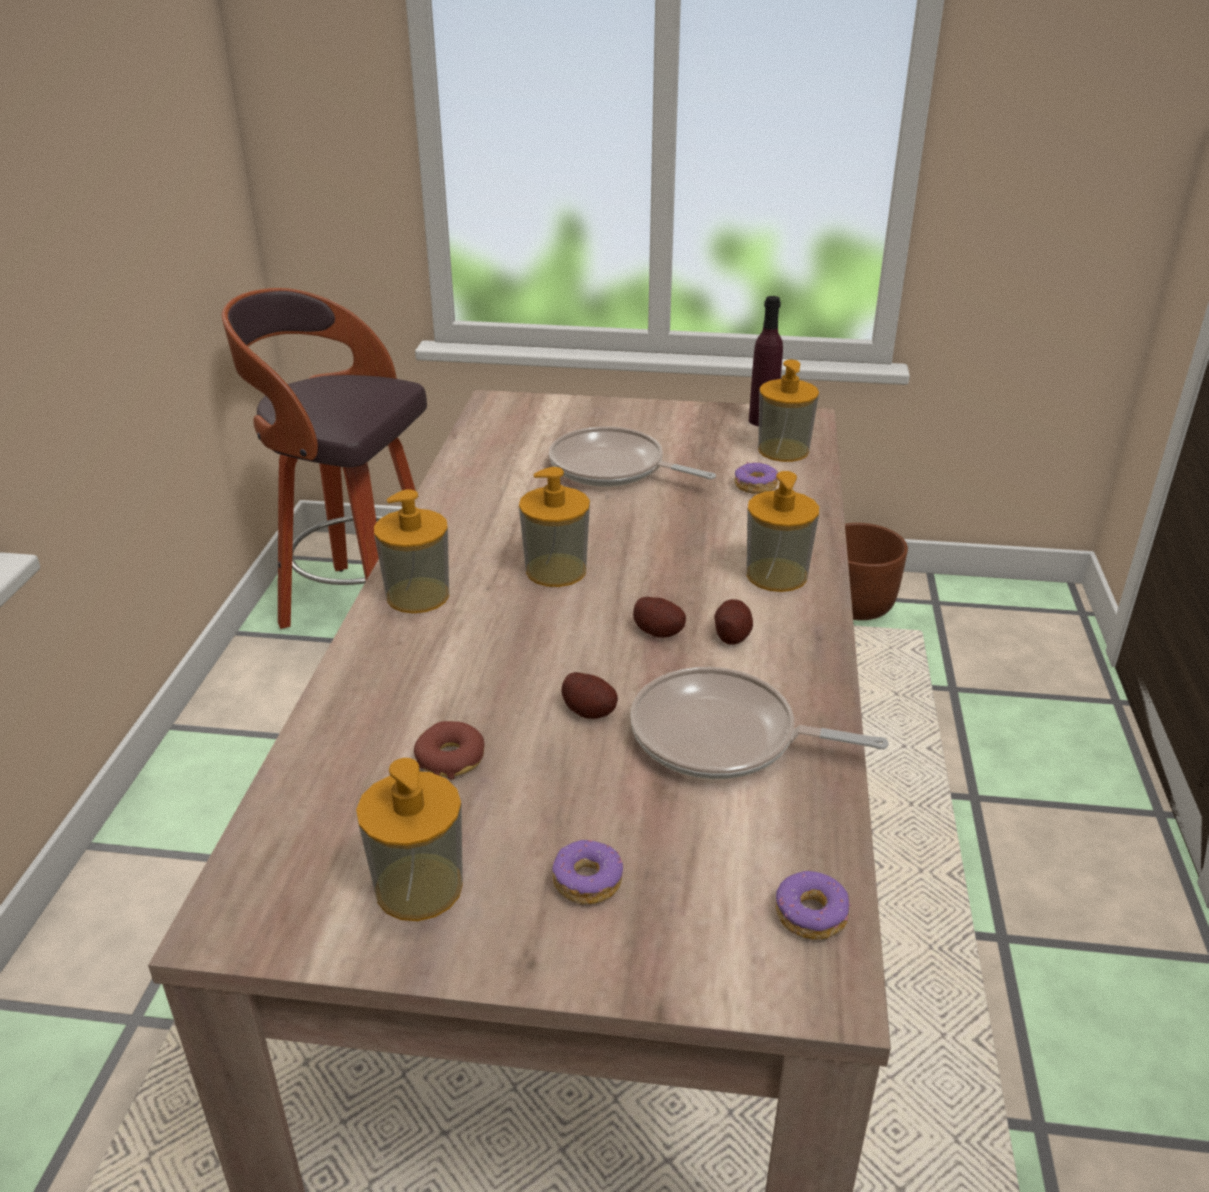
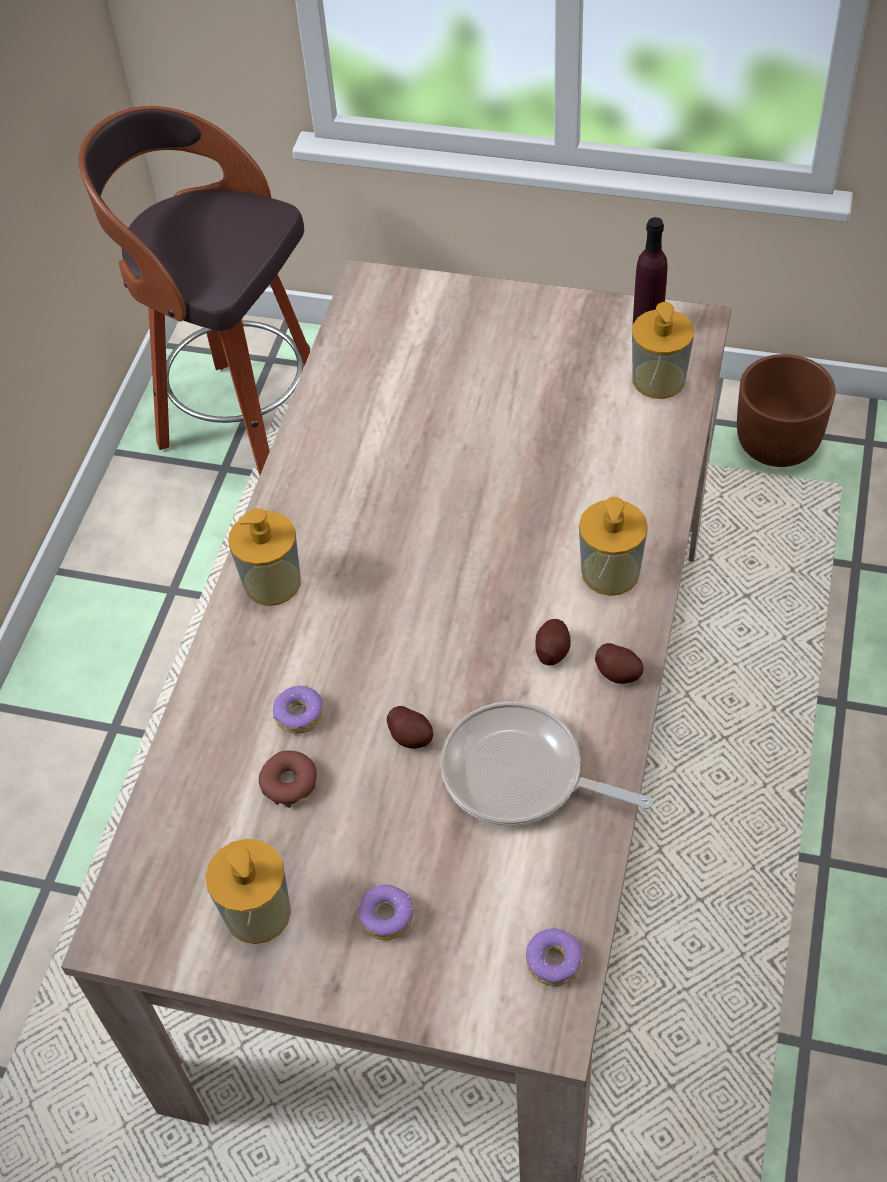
camera: 10 degrees right, 20 degrees up
soap dispenser [519,467,590,587] -> none
frying pan [549,426,716,487] -> none
potato [633,597,686,638] -> potato moved to [595,643,644,684]
donut [734,462,778,494] -> donut moved to [273,685,324,734]

